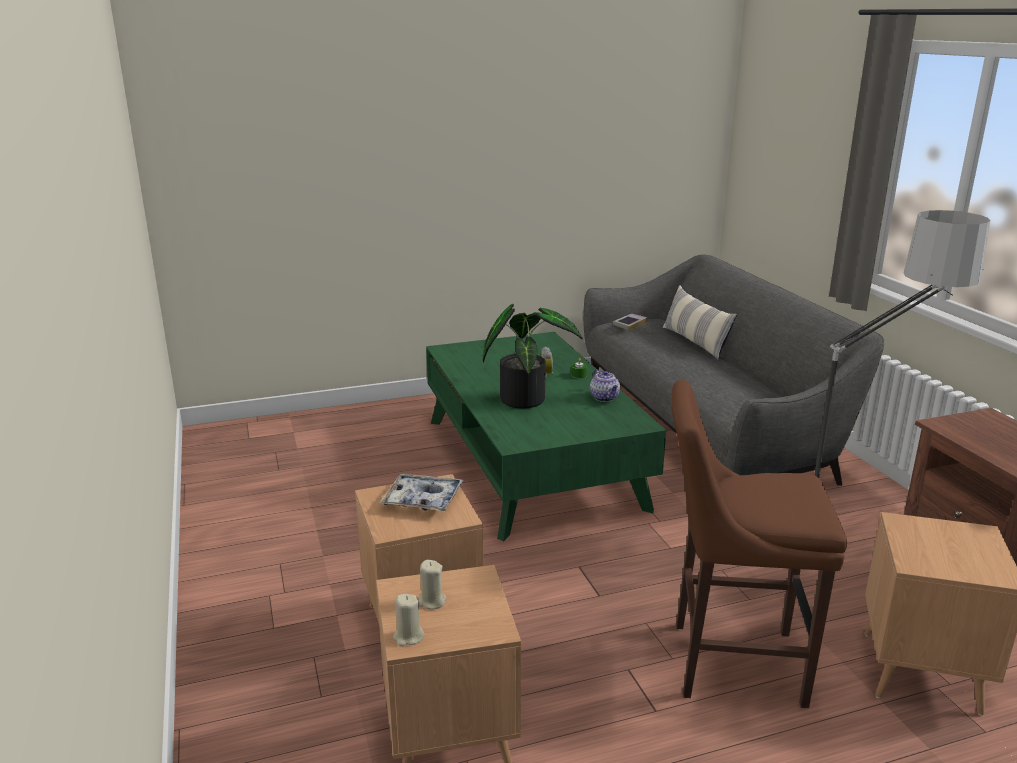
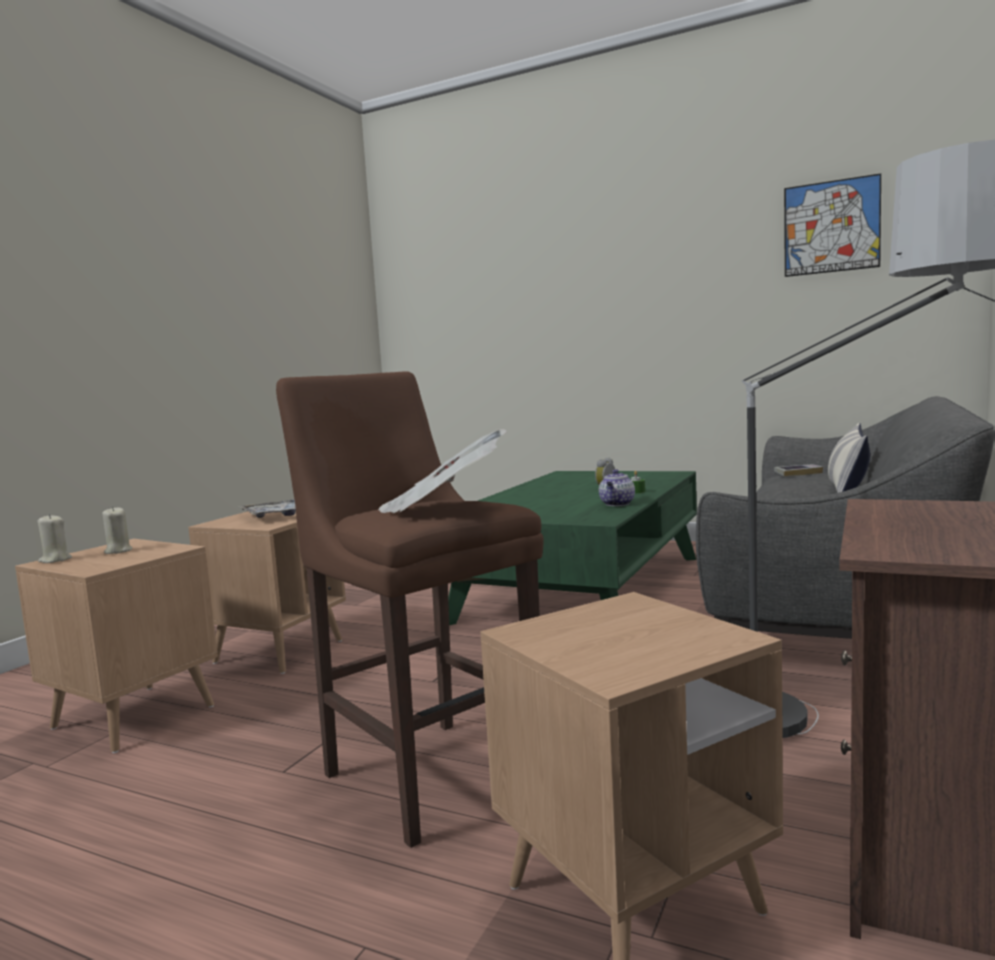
camera: 45 degrees right, 15 degrees down
potted plant [483,304,583,408] -> none
none -> newspaper [378,429,507,513]
none -> picture [784,173,881,277]

